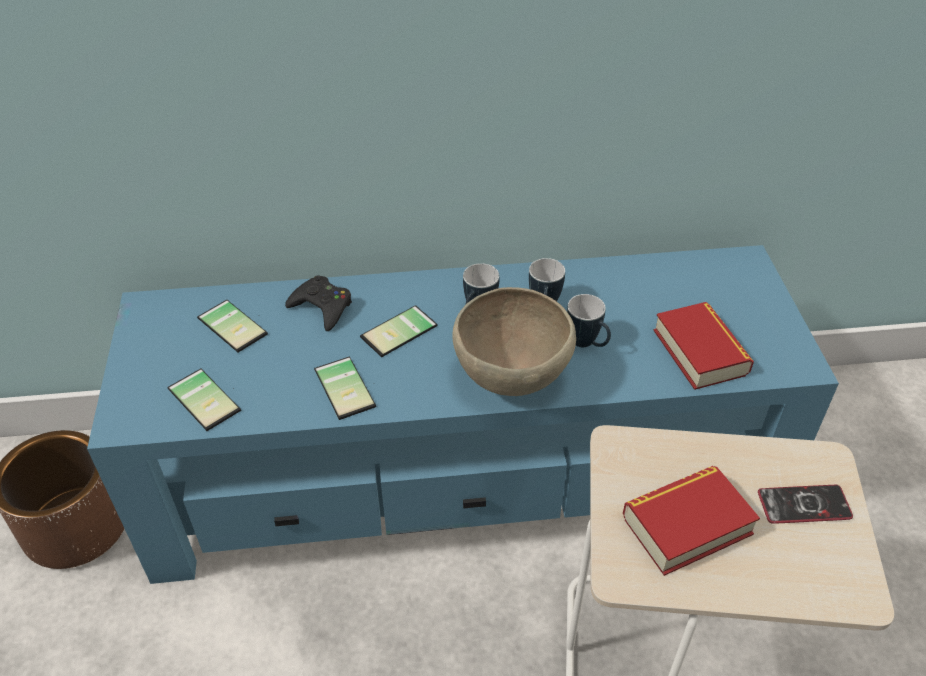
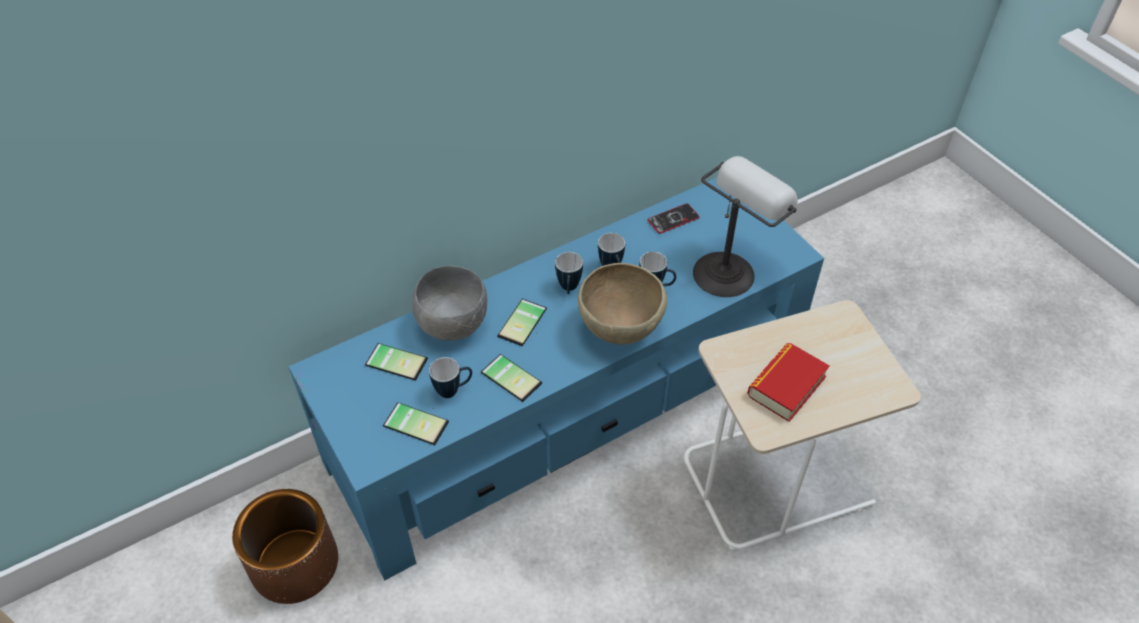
camera: 25 degrees left, 5 degrees up
black game controller [285,275,352,331] -> grey bowl [412,266,487,341]
book [653,302,754,390] -> table lamp [693,156,798,297]
phone [758,485,853,524] -> phone moved to [647,203,699,234]
none -> mug [429,357,472,398]

